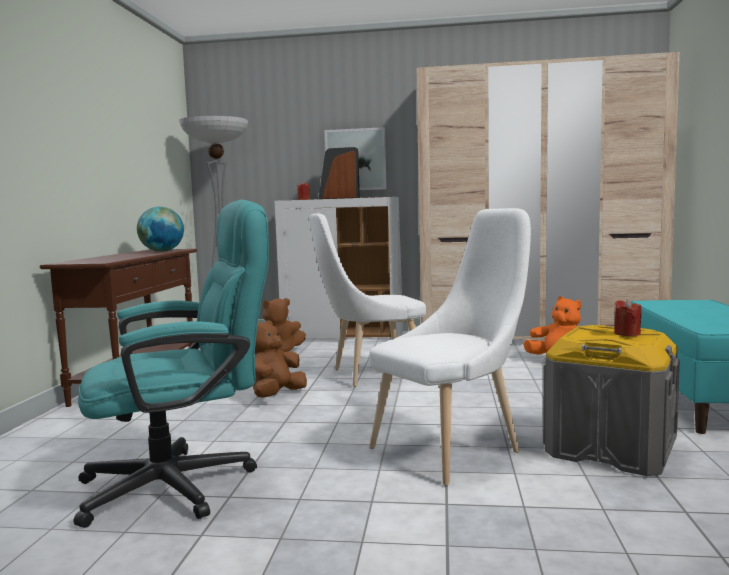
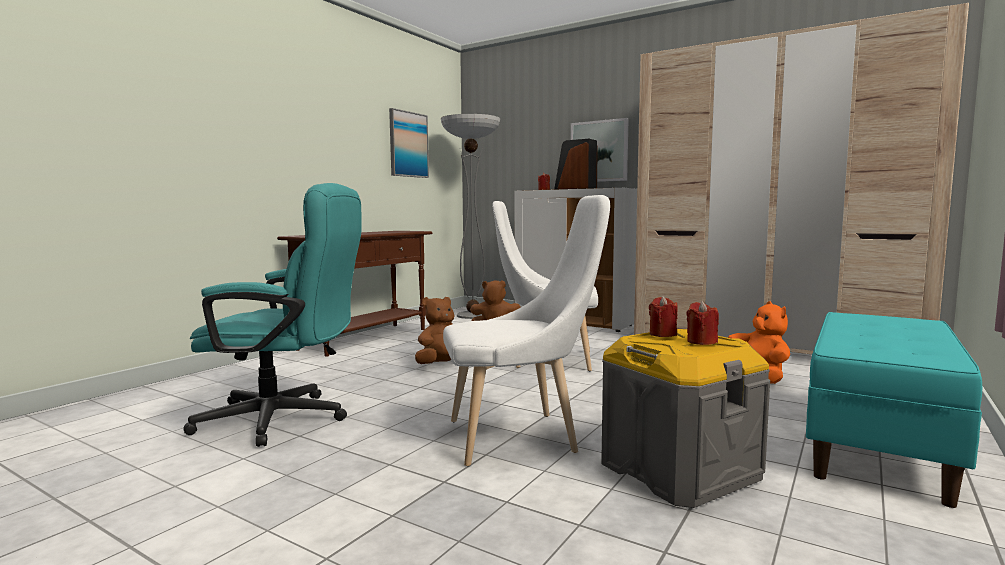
camera: 25 degrees right, 0 degrees up
globe [137,207,184,252] -> none
none -> picture [389,108,429,178]
none -> red candle [649,296,678,337]

